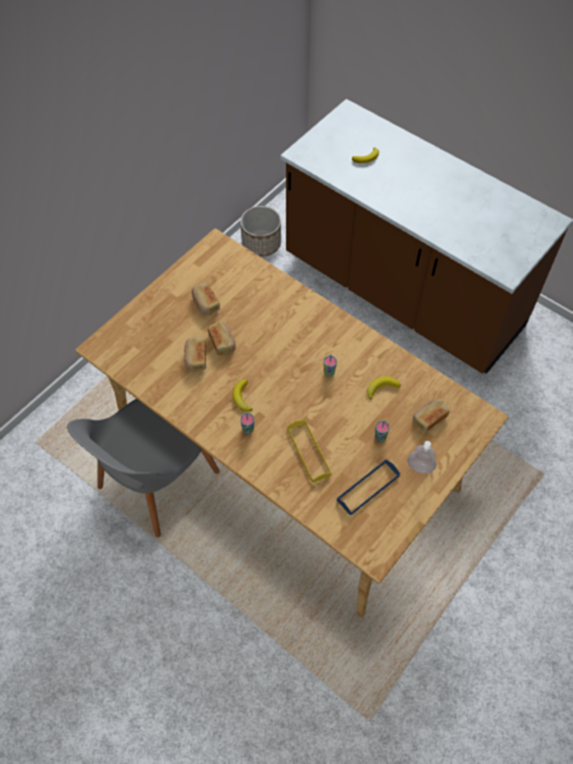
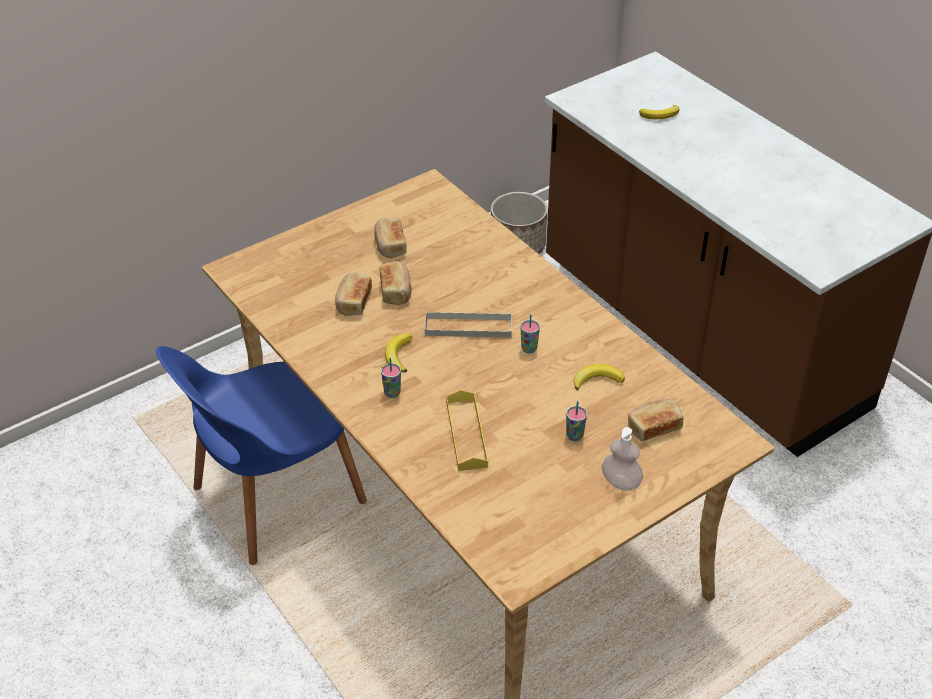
camera: 15 degrees right, 15 degrees down
grey chair [67,399,220,537] -> blue chair [156,346,367,565]
blue tray [337,459,400,516] -> none
none -> grey tray [425,311,512,338]

